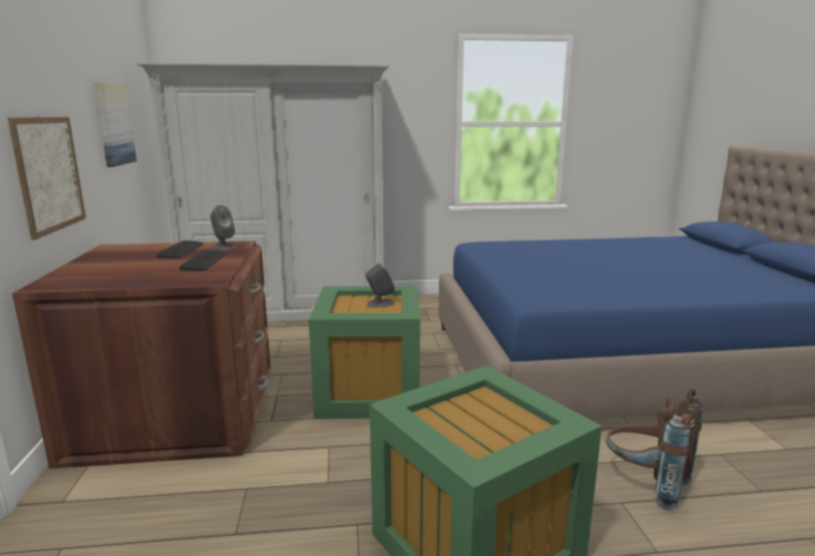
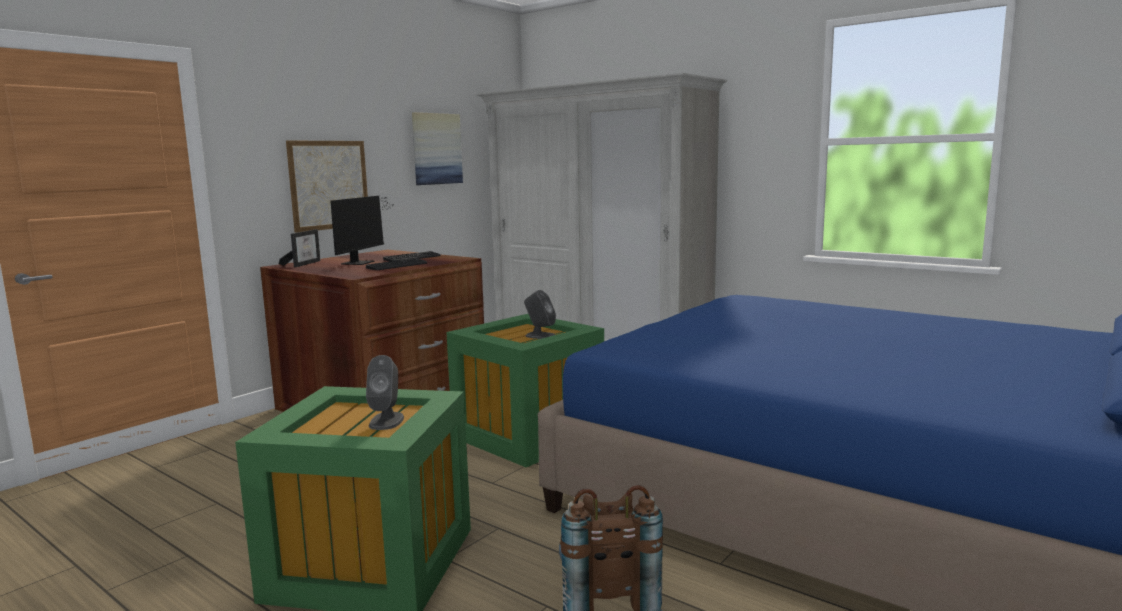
camera: 45 degrees right, 5 degrees down
grey speaker [210,205,236,250] -> grey speaker moved to [366,355,404,430]
none -> picture frame [279,229,320,267]
none -> monitor [330,196,389,265]

